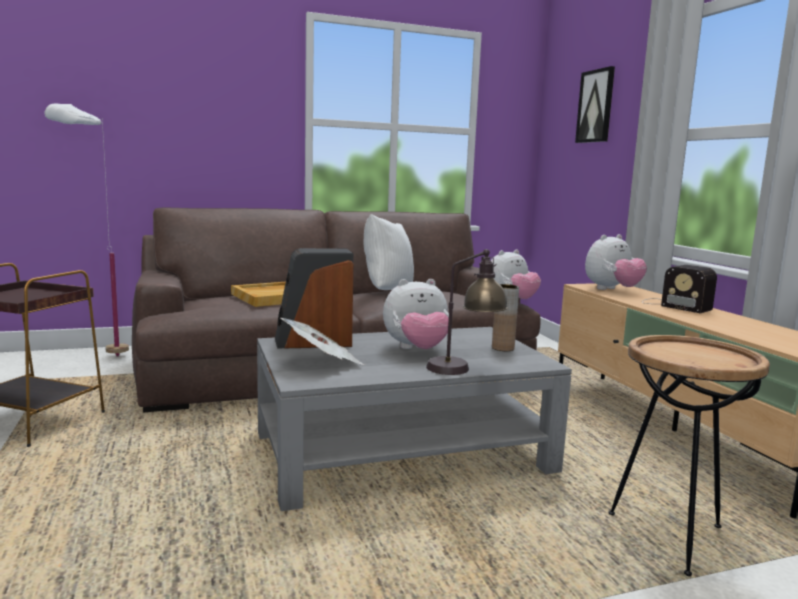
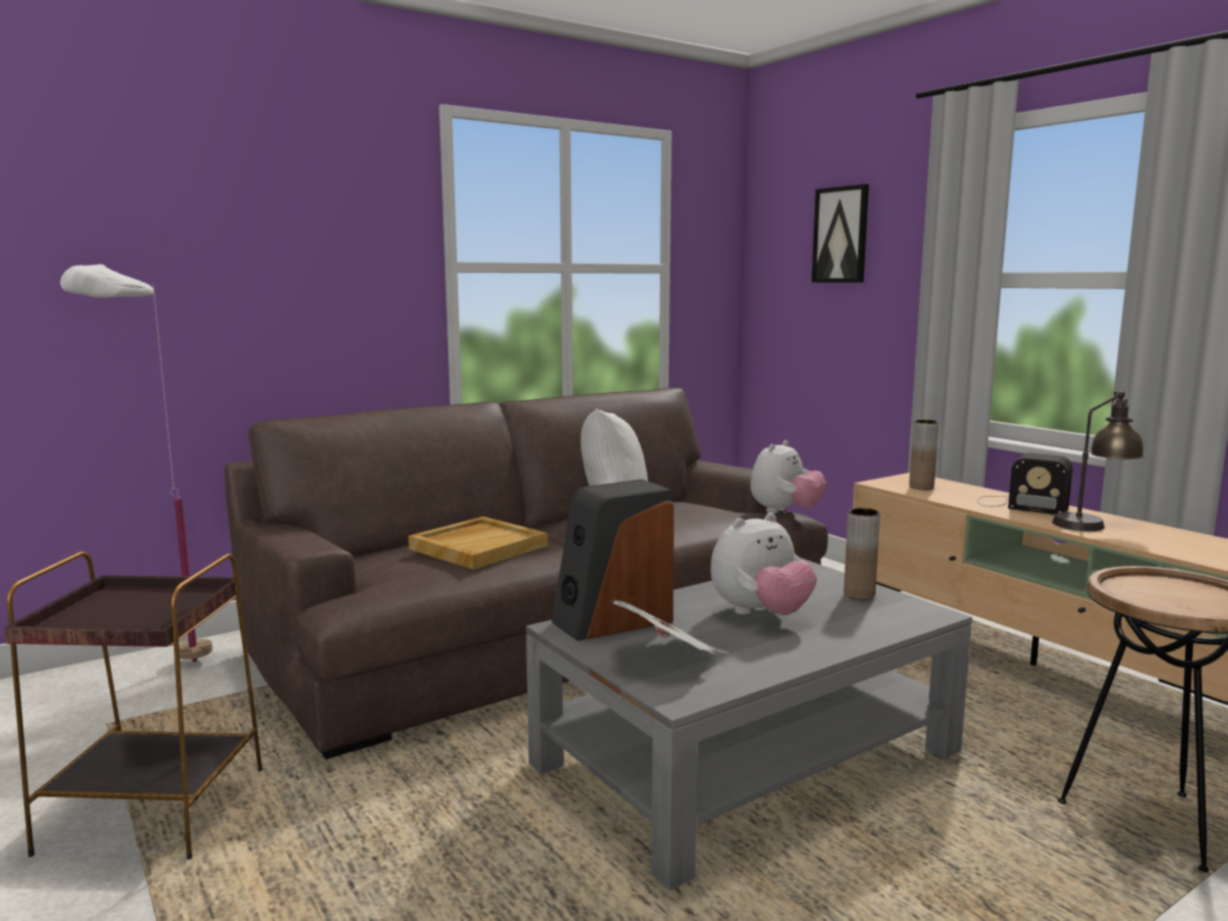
camera: 15 degrees left, 0 degrees up
table lamp [426,249,508,375] -> table lamp moved to [1052,391,1145,531]
plush toy [585,234,647,290] -> brown vase [909,419,939,490]

